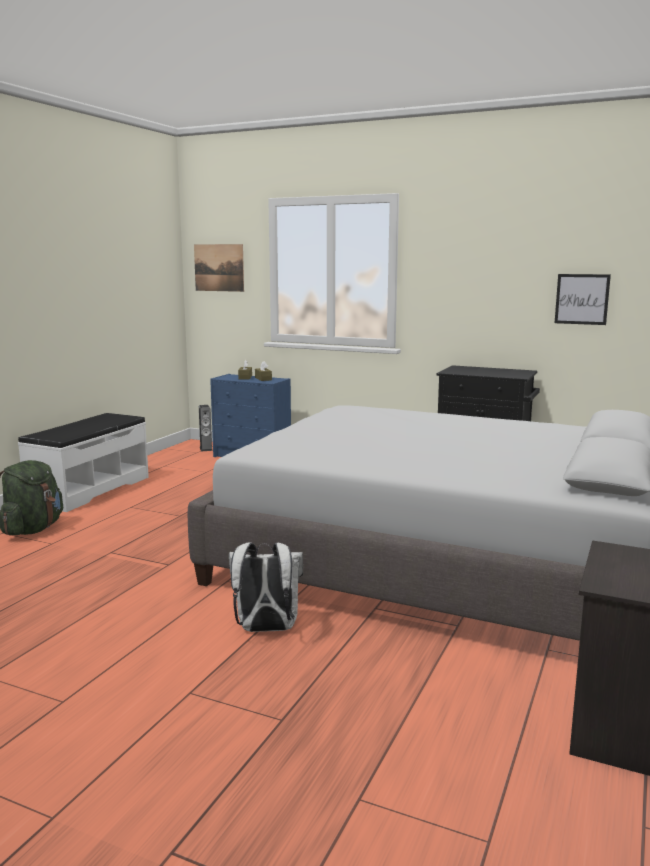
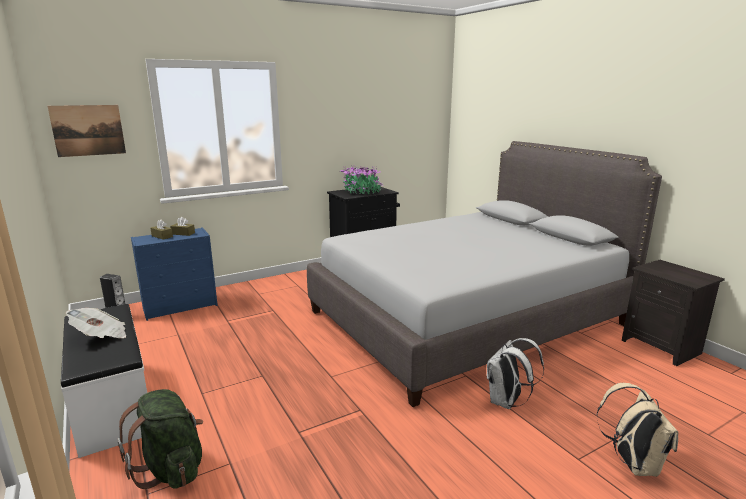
camera: 55 degrees left, 5 degrees up
picture [555,274,611,325] -> none
none -> newspaper [66,308,126,338]
none -> potted plant [341,165,383,194]
none -> beige backpack [596,383,678,477]

